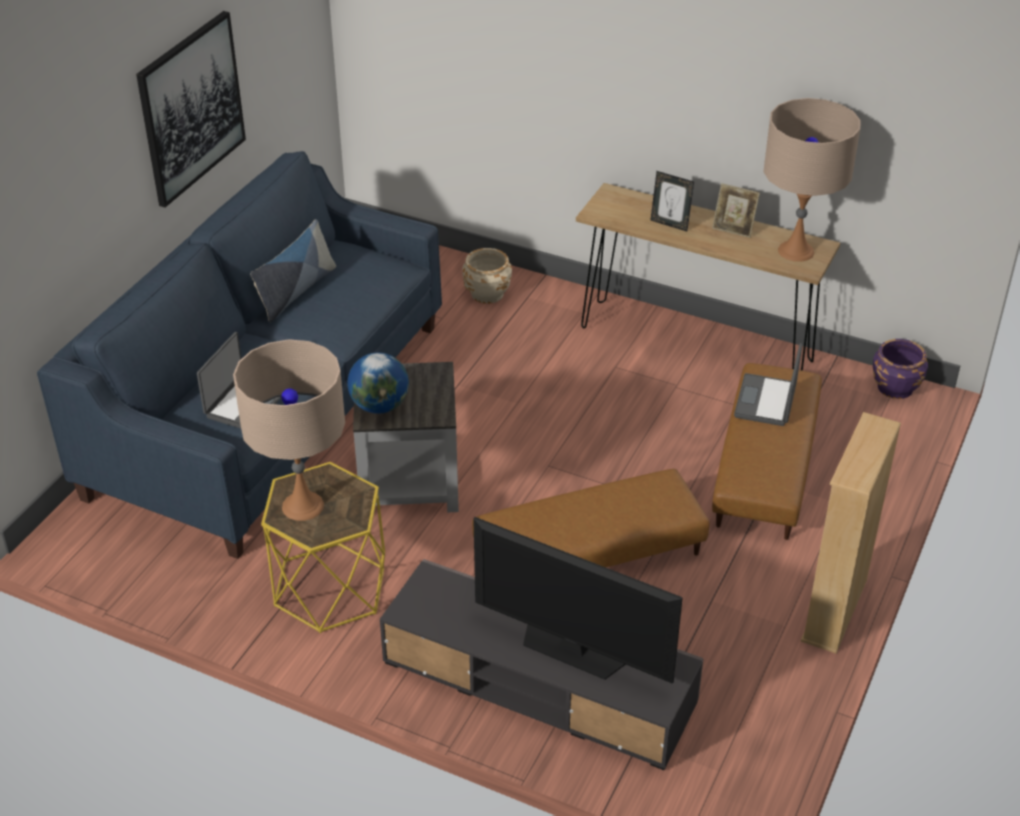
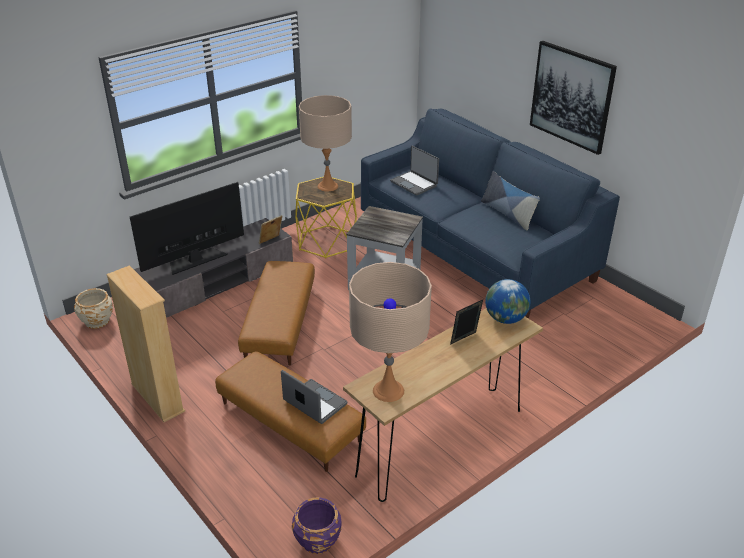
camera: 115 degrees right, 5 degrees down
globe [347,352,409,414] -> globe moved to [485,279,530,324]
beige planter [462,248,512,304] -> beige planter moved to [74,288,113,329]
picture frame [712,183,760,238] -> picture frame moved to [259,215,282,244]

